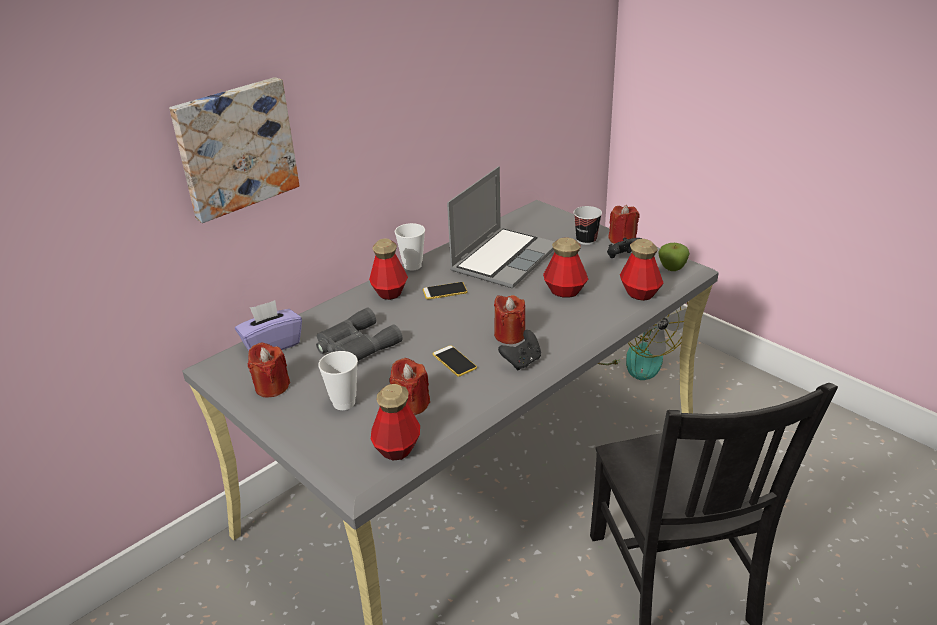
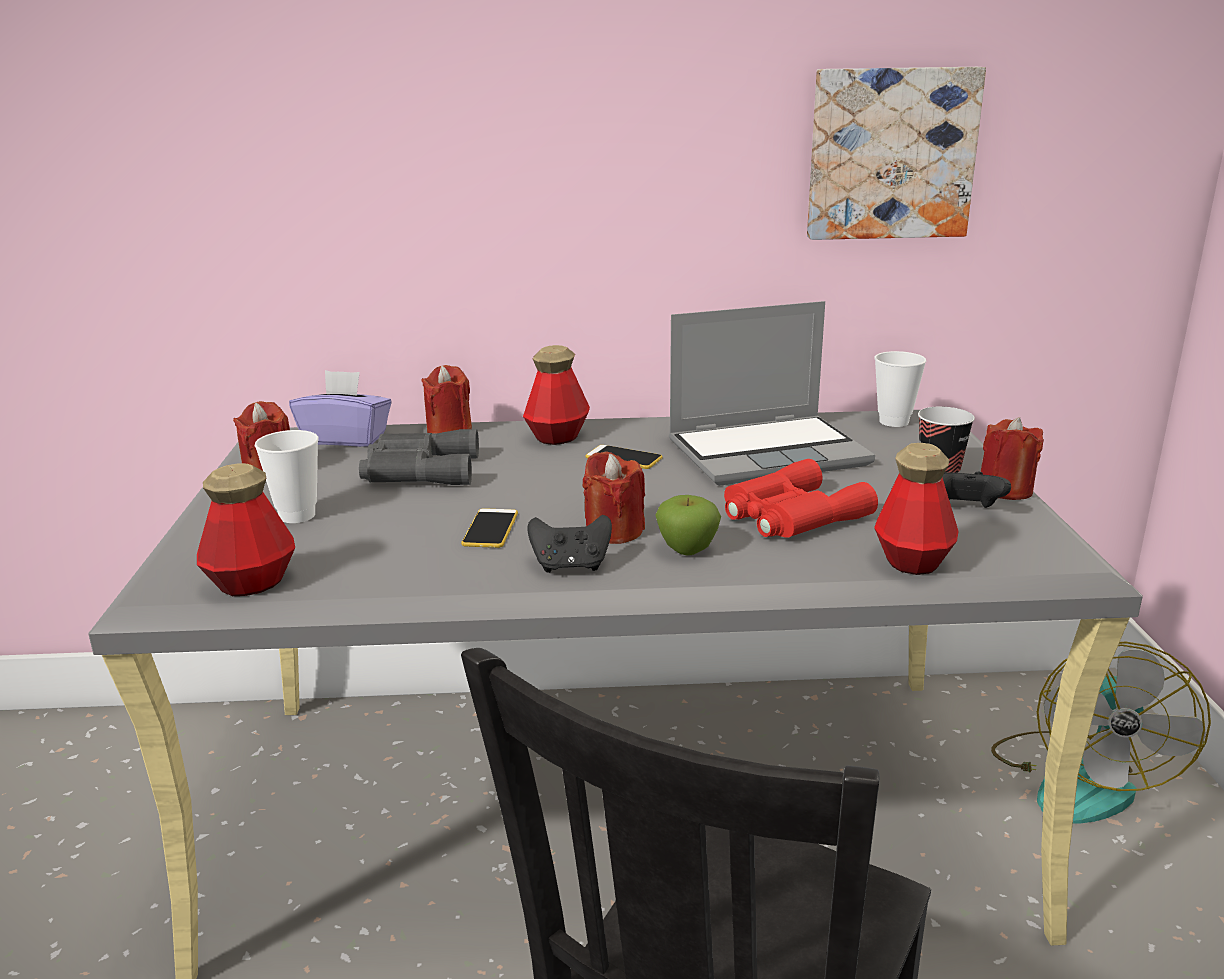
camera: 40 degrees right, 10 degrees down
picture [169,77,299,223] -> picture moved to [807,67,986,240]
red candle [389,358,430,415] -> red candle moved to [421,365,472,434]
cup [395,223,425,271] -> cup moved to [875,351,926,427]
bottle [543,238,588,298] -> red binoculars [724,459,878,538]
apple [658,243,690,271] -> apple moved to [655,495,721,555]

